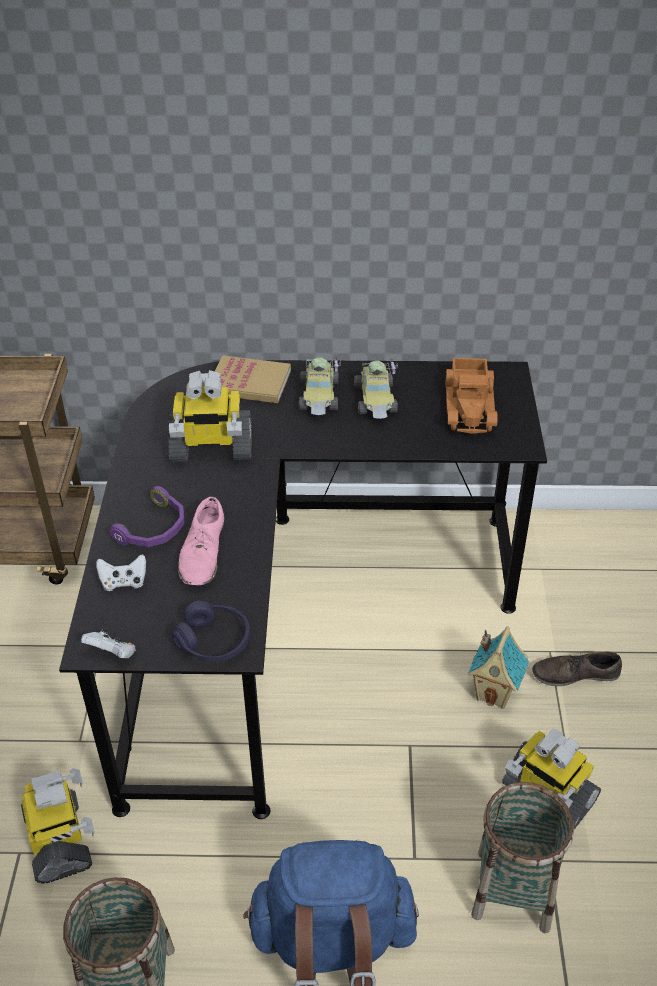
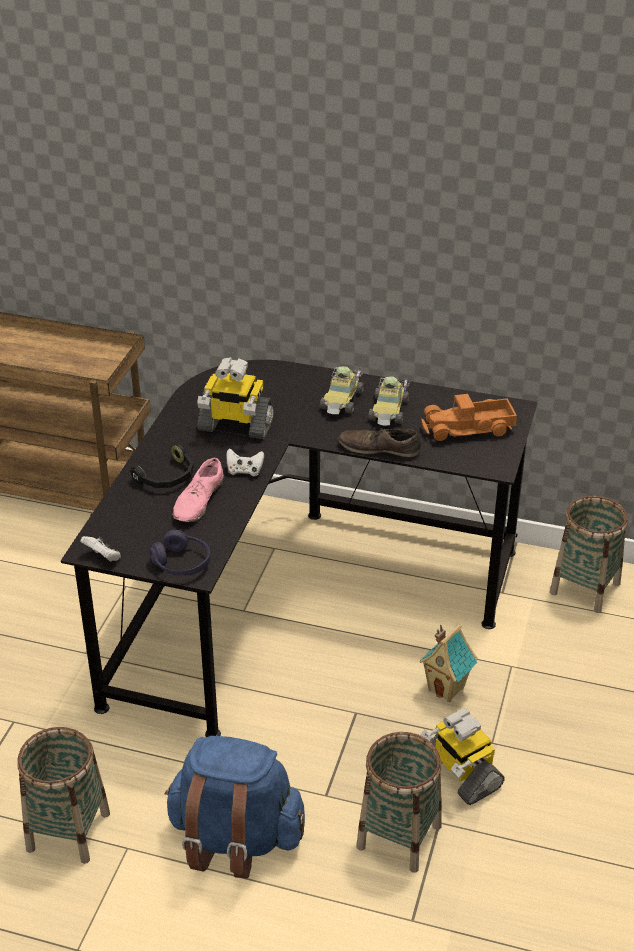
camera: 15 degrees right, 5 degrees down
toy robot [21,768,95,883] -> none
white game controller [96,554,146,591] -> white game controller moved to [226,449,264,476]
purple headphones [110,486,184,547] -> black headphones [130,444,194,488]
book [215,355,291,403] -> none
toy truck [445,358,497,433] -> toy truck turned 60 degrees clockwise [421,394,517,441]
brown shoe [532,652,622,686] -> brown shoe moved to [338,426,421,457]
none -> basket [550,495,628,613]

